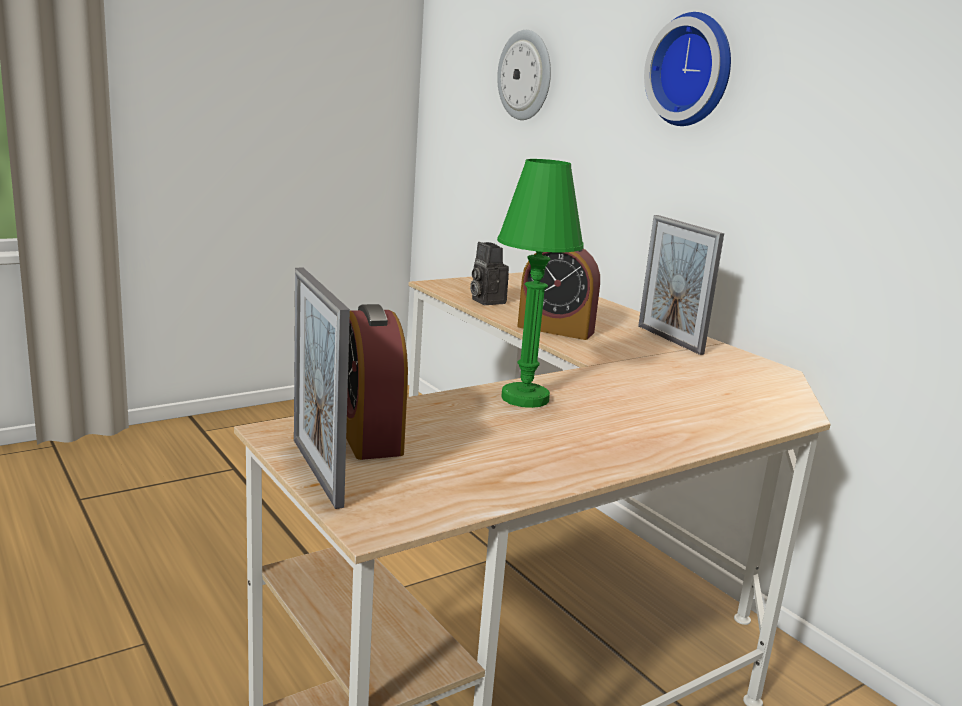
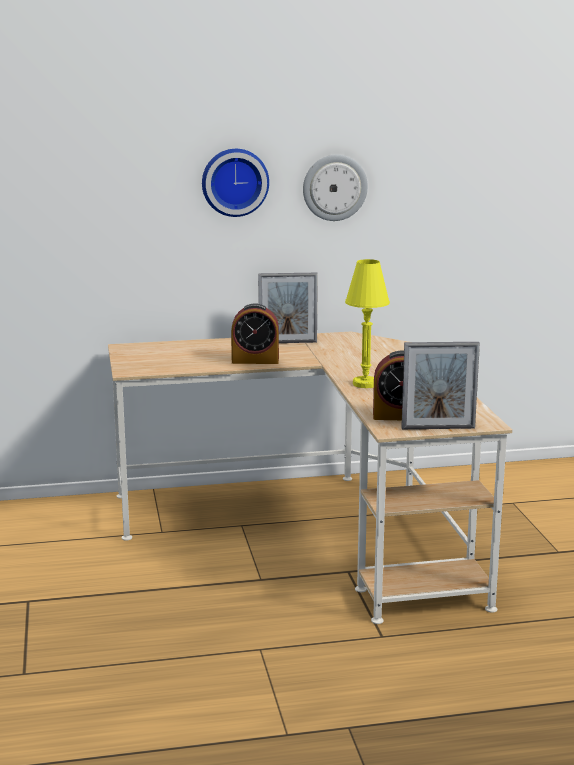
camera: 65 degrees left, 0 degrees up
camera [470,242,509,305] -> none
wall clock [497,30,551,120] -> wall clock moved to [303,155,368,221]
green table lamp [497,159,584,408] -> yellow table lamp [345,259,390,388]
alarm clock [517,249,600,340] -> alarm clock turned 45 degrees clockwise [231,303,279,364]

